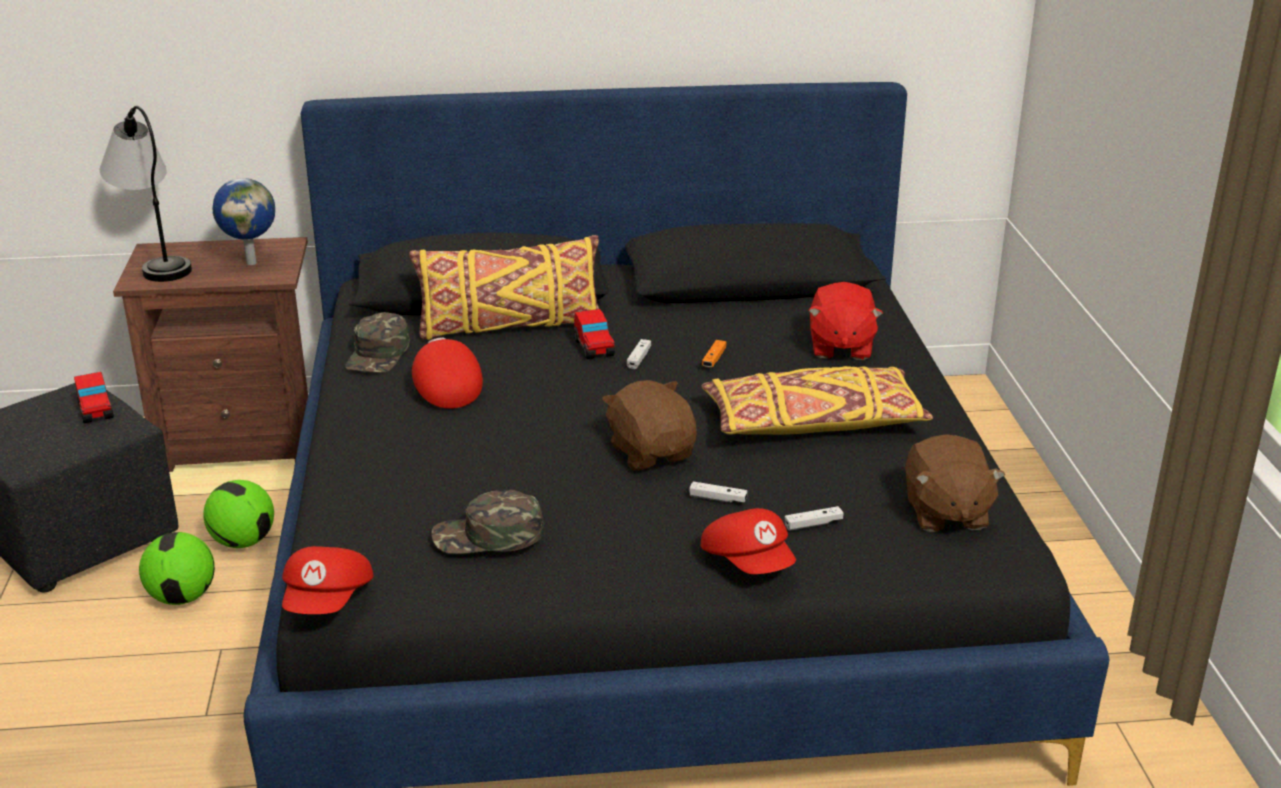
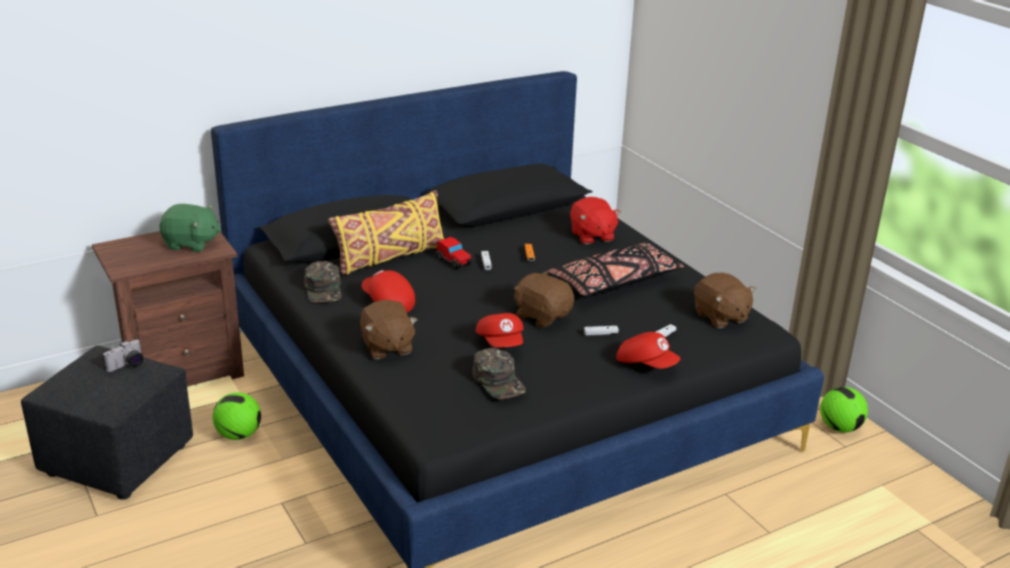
camera: 25 degrees left, 0 degrees up
toy car [74,372,114,423] -> camera [103,340,144,372]
table lamp [100,106,192,282] -> none
football [139,532,215,605] -> football moved to [820,387,868,432]
globe [212,178,275,265] -> green plush toy [159,204,221,252]
red cap [282,546,374,614] -> red cap moved to [476,313,524,347]
green cap [431,490,544,554] -> green cap turned 90 degrees counterclockwise [472,348,526,399]
yellow pillow [701,366,933,435] -> black pillow [548,242,684,297]
none -> brown plush toy [360,300,418,360]

